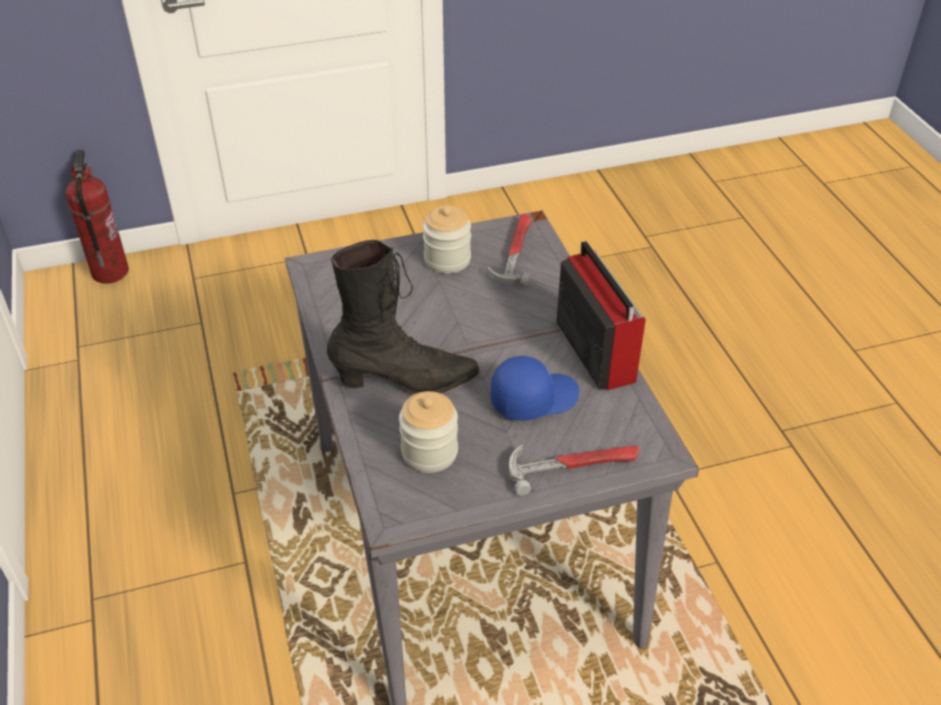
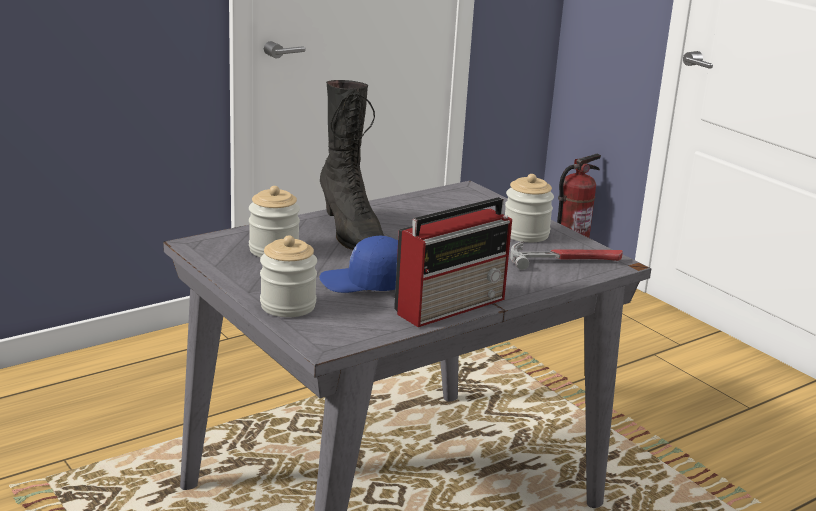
camera: 70 degrees right, 20 degrees down
blue cap [490,356,579,421] -> blue cap turned 135 degrees clockwise [319,236,398,293]
hammer [509,445,639,496] -> jar [260,235,317,317]

